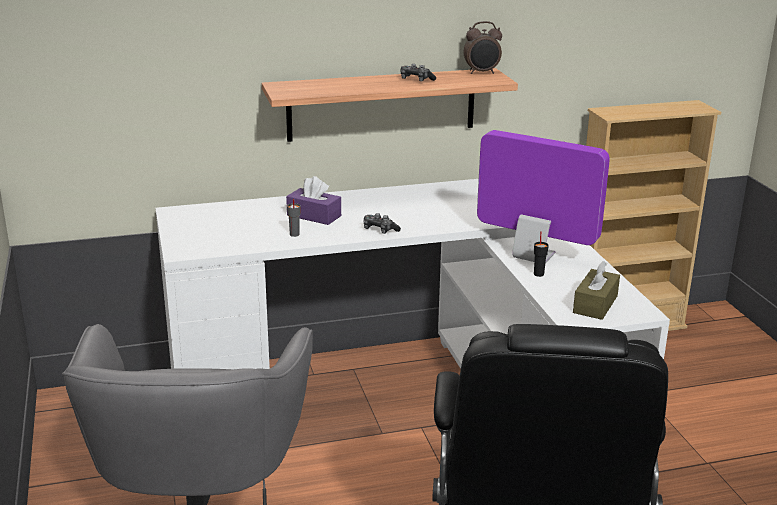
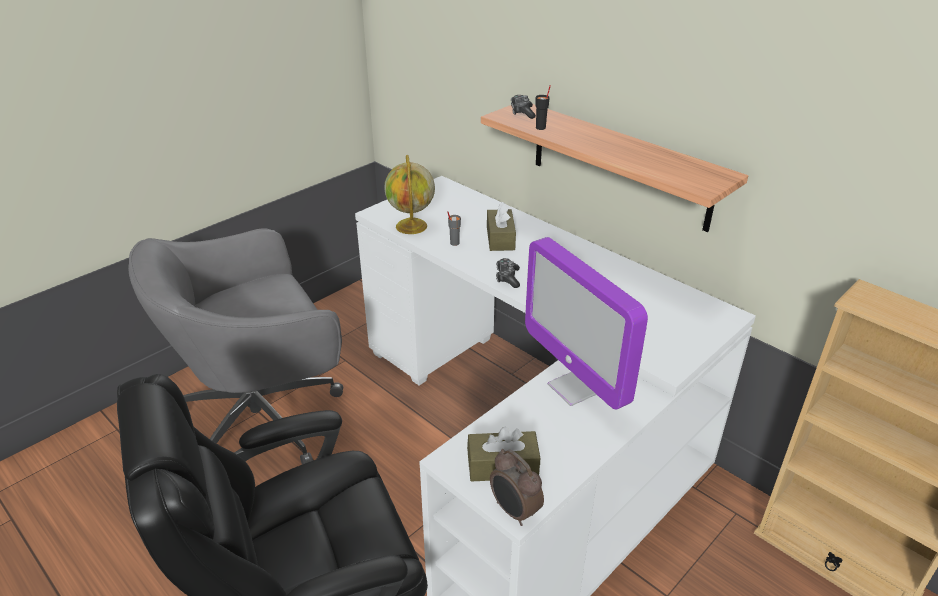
camera: 60 degrees right, 10 degrees up
purple tissue box [286,176,341,225] -> brown tissue box [487,202,516,251]
game controller [401,64,436,81] -> game controller moved to [511,95,536,119]
alarm clock [464,21,502,74] -> alarm clock moved to [490,449,544,526]
monitor [477,130,610,263] -> monitor turned 150 degrees clockwise [525,237,648,409]
black cup [534,231,549,277] -> black cup moved to [536,85,551,130]
none -> globe [384,155,435,234]

